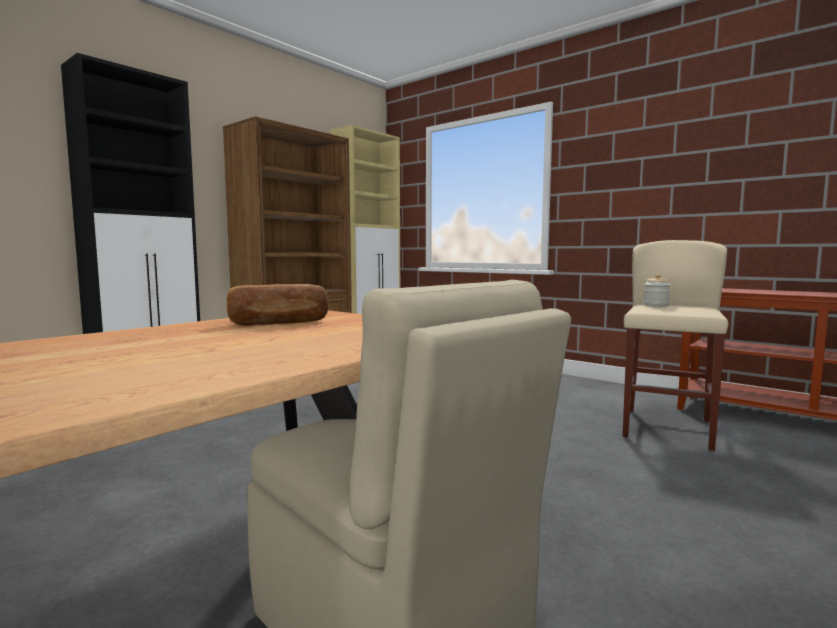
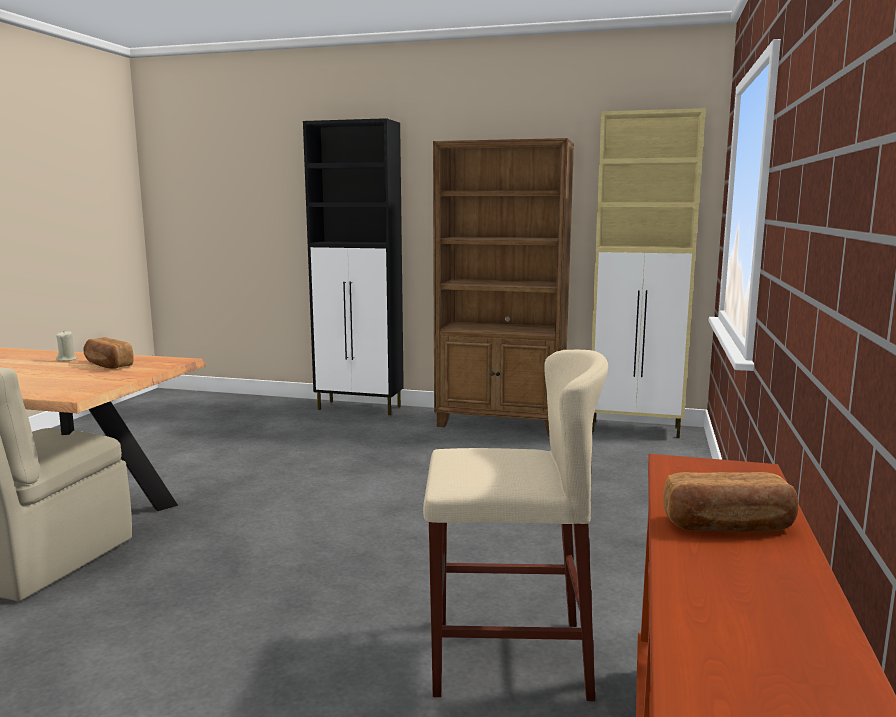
camera: 65 degrees right, 5 degrees up
jar [643,274,670,307] -> none
none -> beige candle [56,331,77,362]
none -> bread [663,472,798,532]

